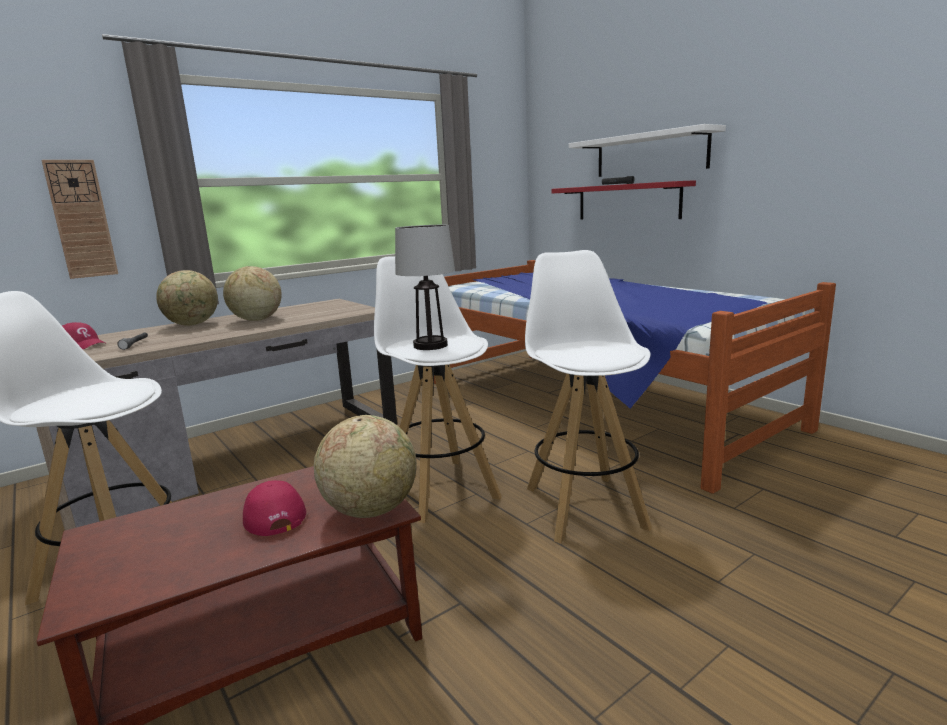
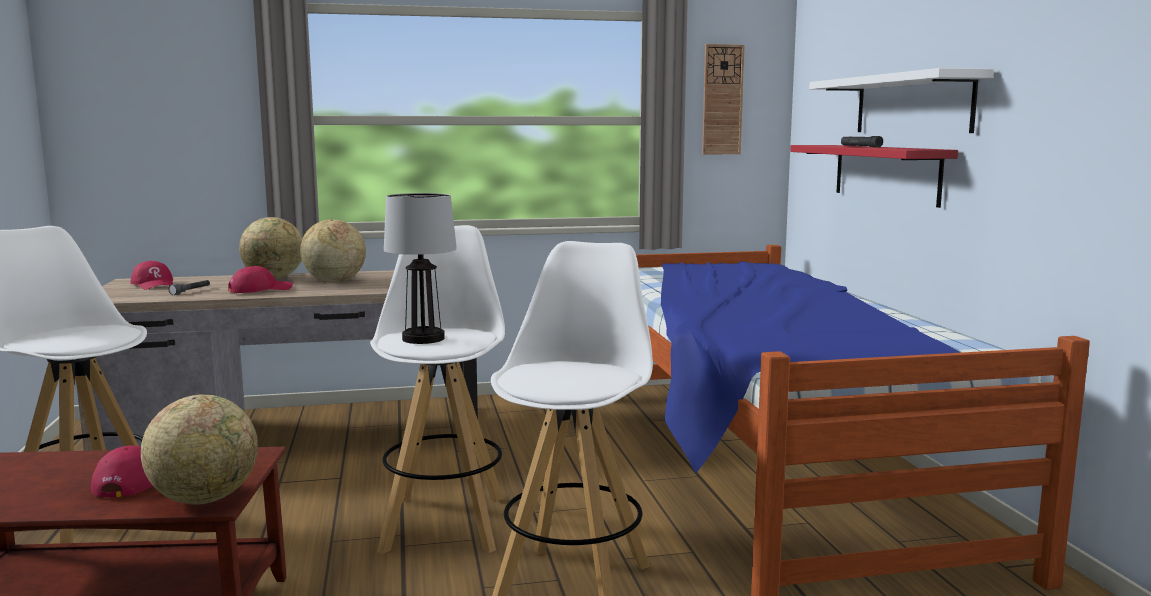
camera: 25 degrees right, 5 degrees down
wall clock [41,160,118,279] -> wall clock moved to [702,44,745,154]
none -> red cap [228,266,293,293]

